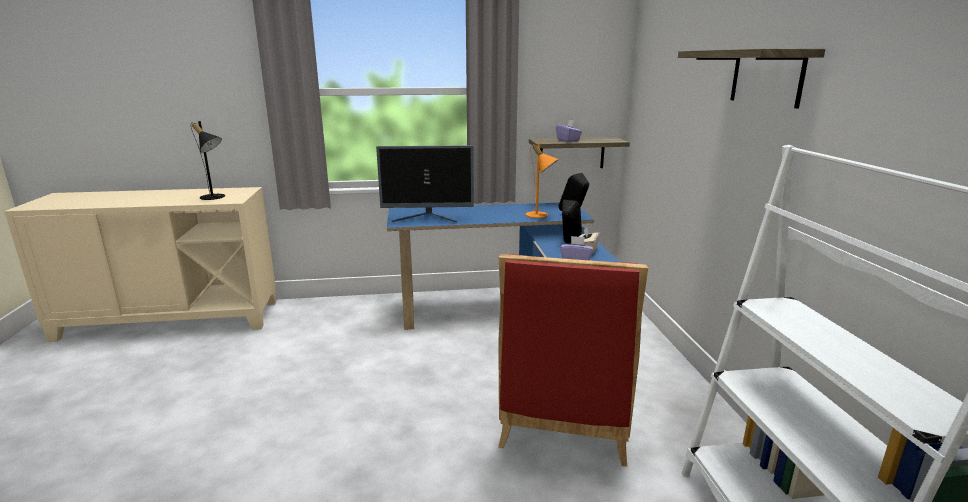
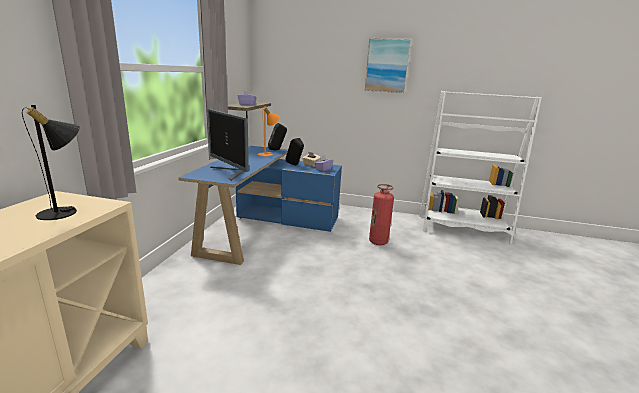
camera: 70 degrees left, 0 degrees up
monitor [376,145,474,223] -> monitor turned 120 degrees clockwise [208,109,249,181]
red chair [498,254,648,467] -> fire extinguisher [369,184,394,245]
shelf [678,49,825,109] -> picture [365,38,411,93]

